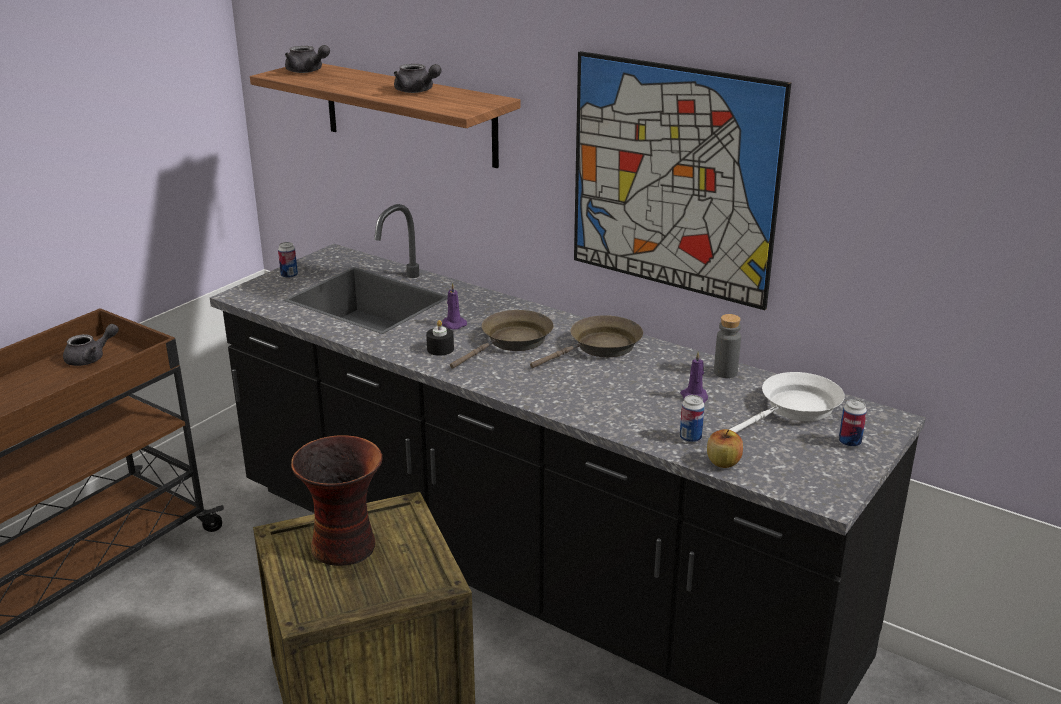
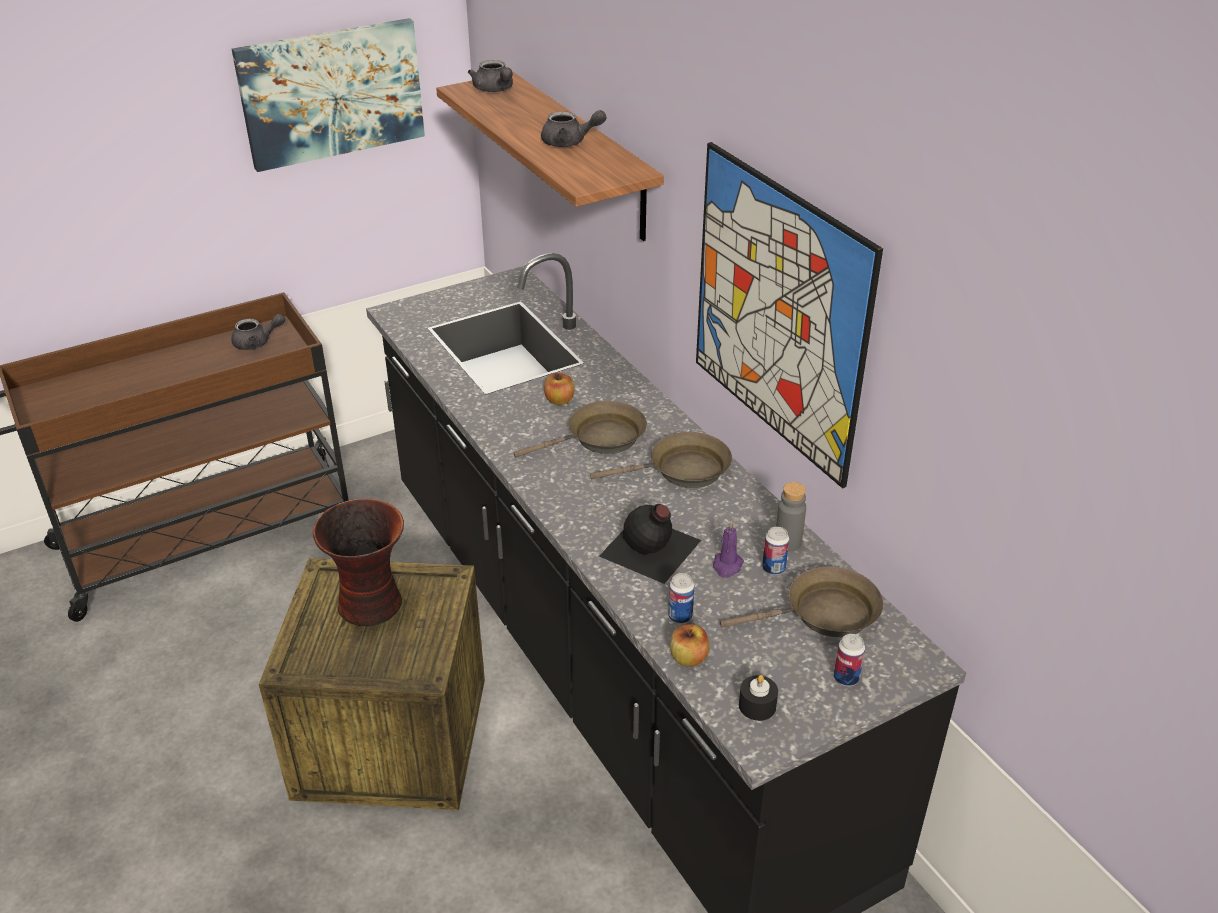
camera: 25 degrees right, 10 degrees up
can [278,242,298,279] -> can moved to [762,527,789,575]
grey teapot [394,64,442,93] -> grey teapot turned 60 degrees counterclockwise [541,110,606,147]
black candle [426,320,454,356] -> black candle moved to [739,675,778,721]
purple candle [442,282,467,329] -> apple [544,373,575,405]
white frying pan [729,372,845,433] -> brown frying pan [720,566,883,637]
none -> picture [232,18,425,172]
none -> black bottle [599,504,701,584]

